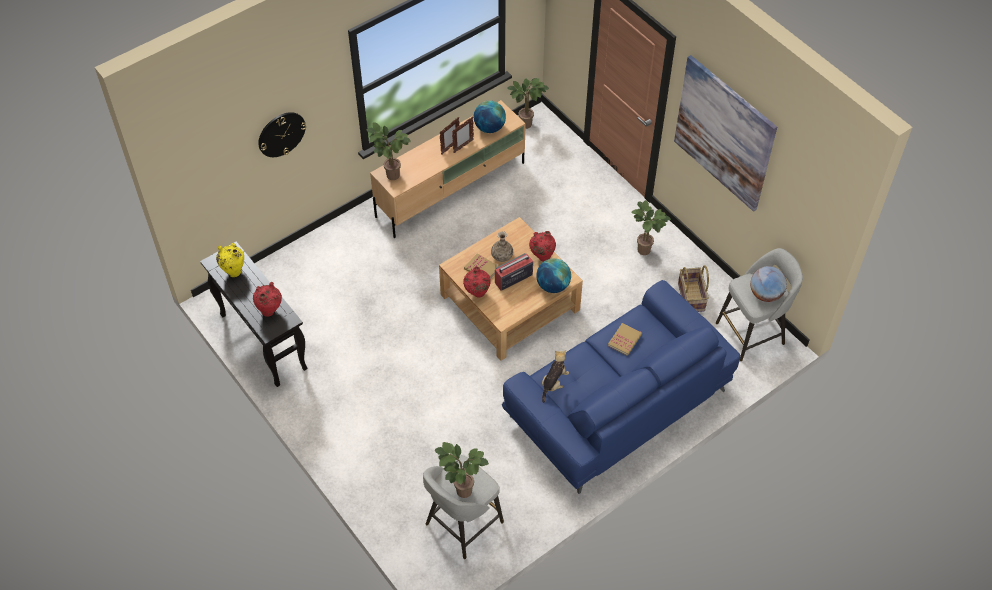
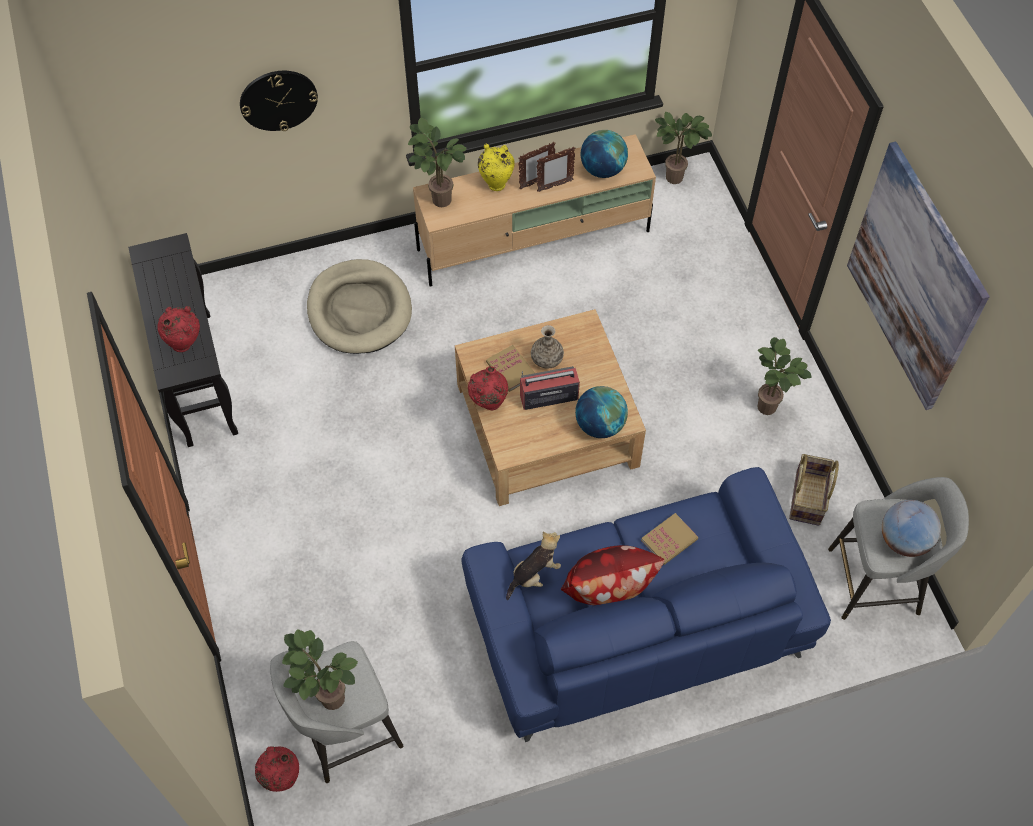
camera: 20 degrees right, 5 degrees up
yellow vase [216,243,244,277] -> yellow vase moved to [478,144,515,191]
red vase [529,231,556,262] -> red vase moved to [255,747,299,792]
none -> beige dog bed [307,259,412,354]
none -> pillow [561,545,665,605]

